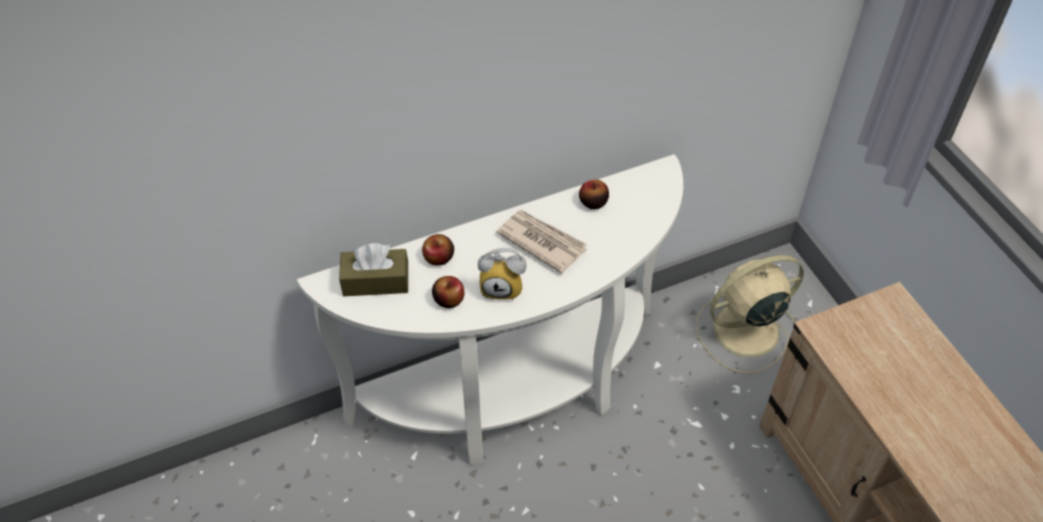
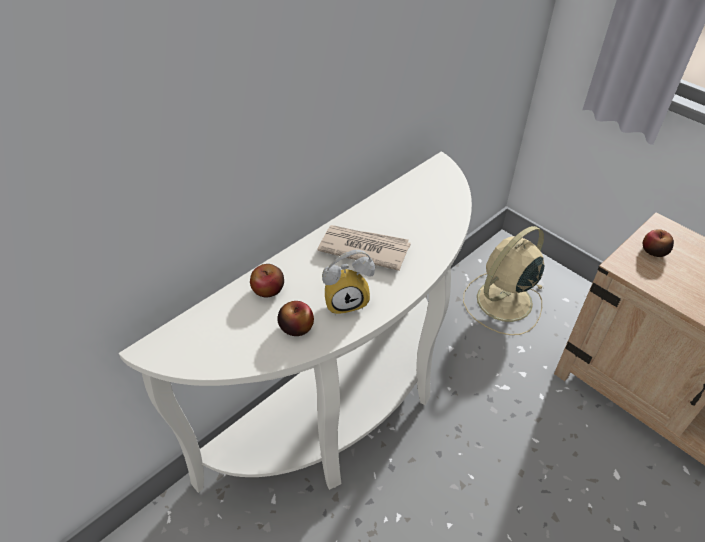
camera: 20 degrees left, 5 degrees down
brown tissue box [339,243,408,296] -> none
apple [579,179,609,209] -> apple moved to [643,229,674,257]

